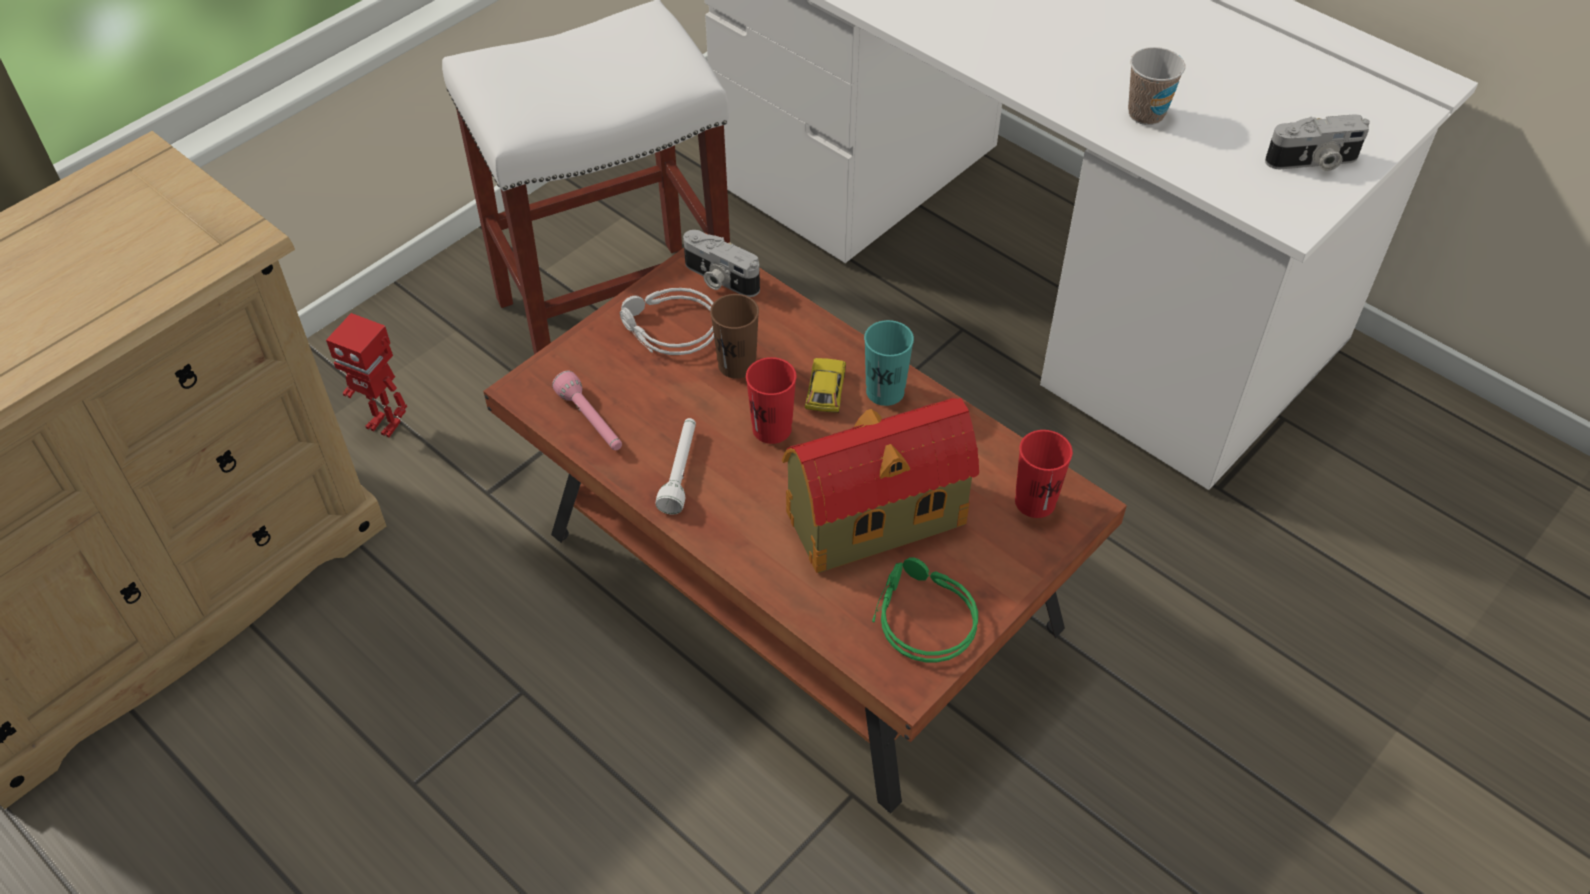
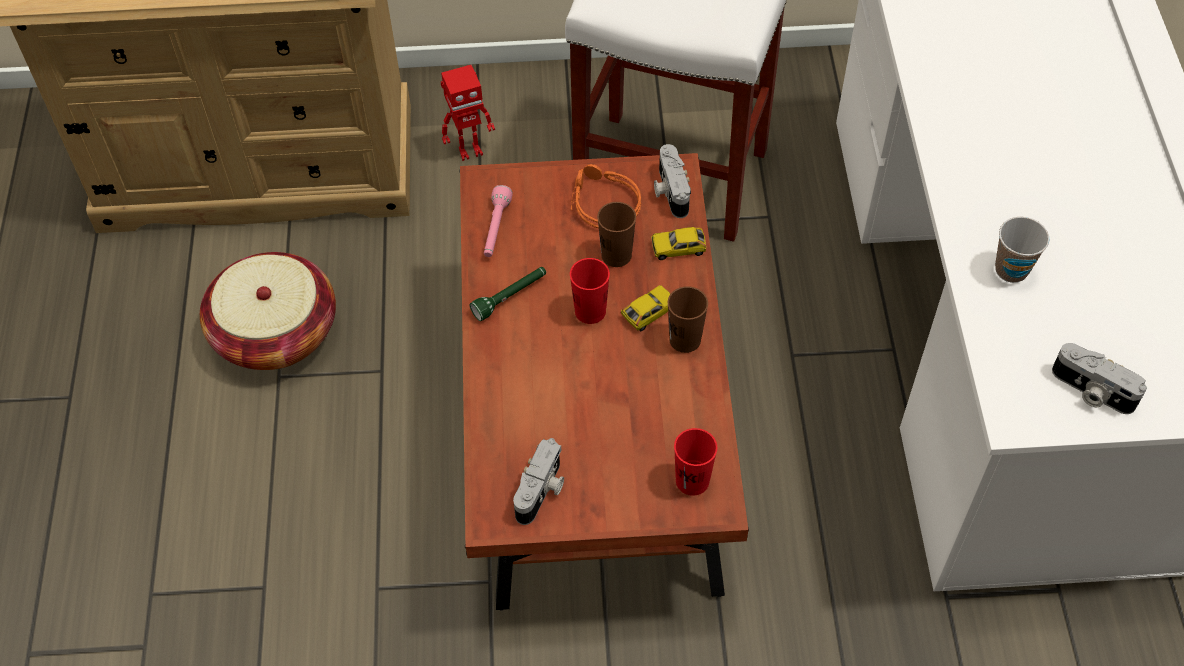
camera: 45 degrees right, 5 degrees up
toy robot [326,313,407,438] -> toy robot turned 90 degrees counterclockwise [441,65,495,161]
grey headphones [620,288,714,355] -> orange headphones [571,164,641,228]
white flashlight [656,418,696,515] -> green flashlight [469,267,546,321]
toy house [782,398,979,573] -> none
turquoise cup [864,320,914,406] -> brown cup [668,286,708,353]
green headphones [872,557,978,662] -> camera [513,438,564,525]
none -> basket [200,252,336,370]
none -> toy car [651,227,706,260]

